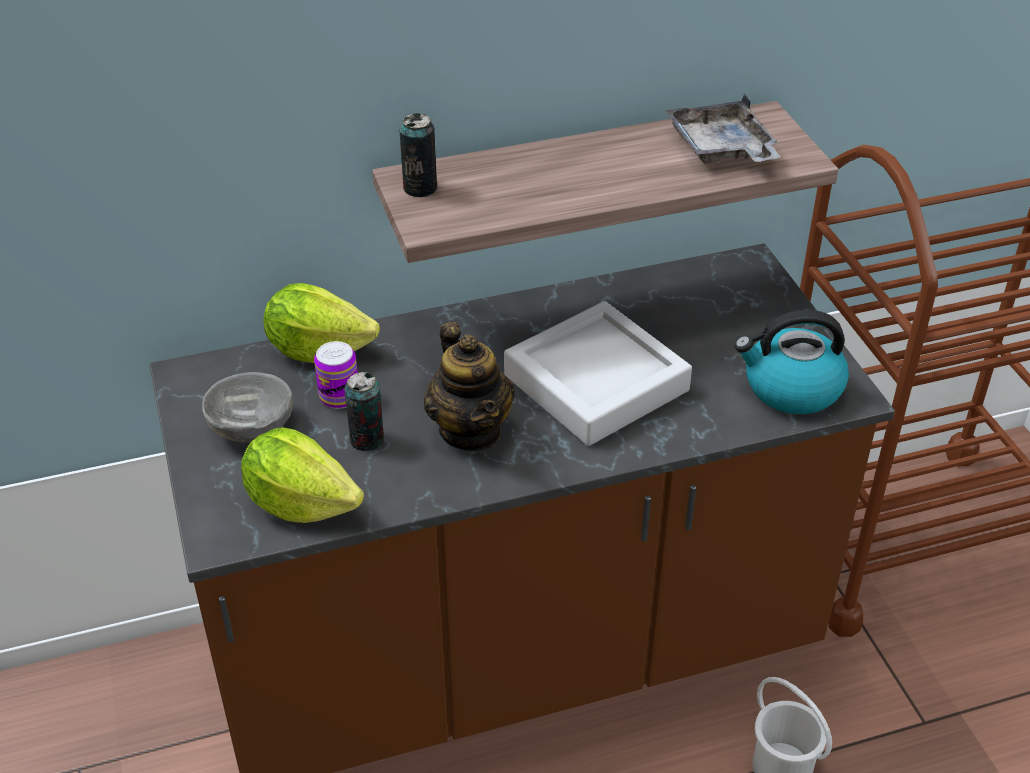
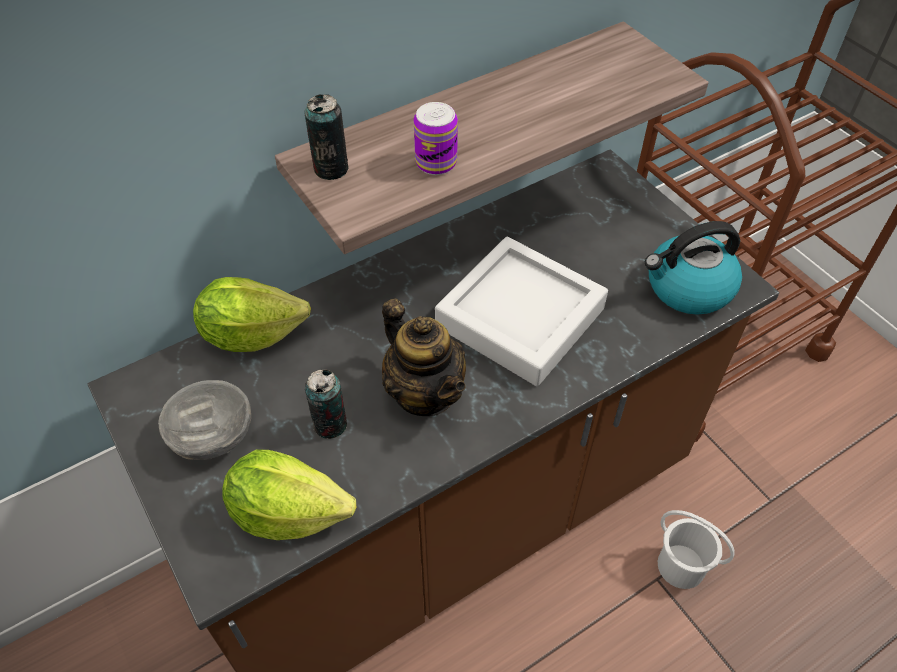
camera: 15 degrees left, 10 degrees up
can [314,341,358,409] -> can moved to [414,102,458,175]
grey tray [665,94,781,163] -> none

